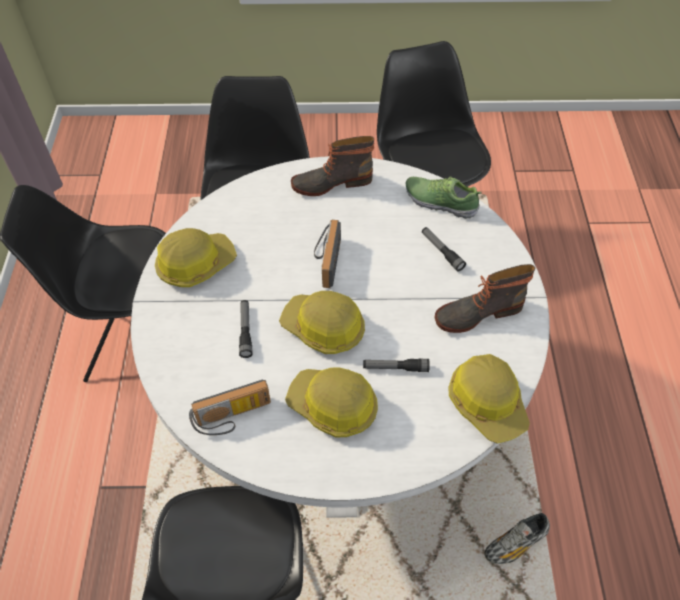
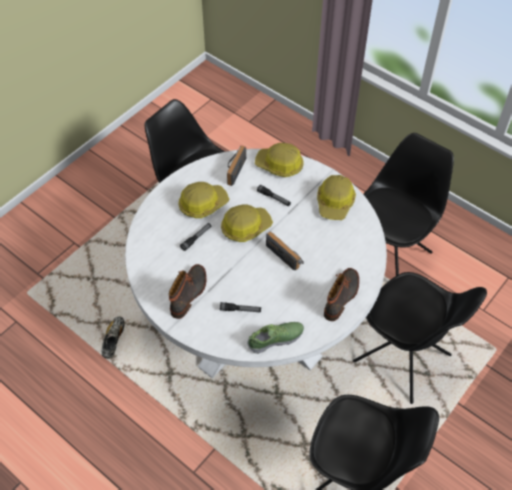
camera: 130 degrees right, 0 degrees up
hard hat [448,354,530,444] -> hard hat moved to [255,143,304,177]

